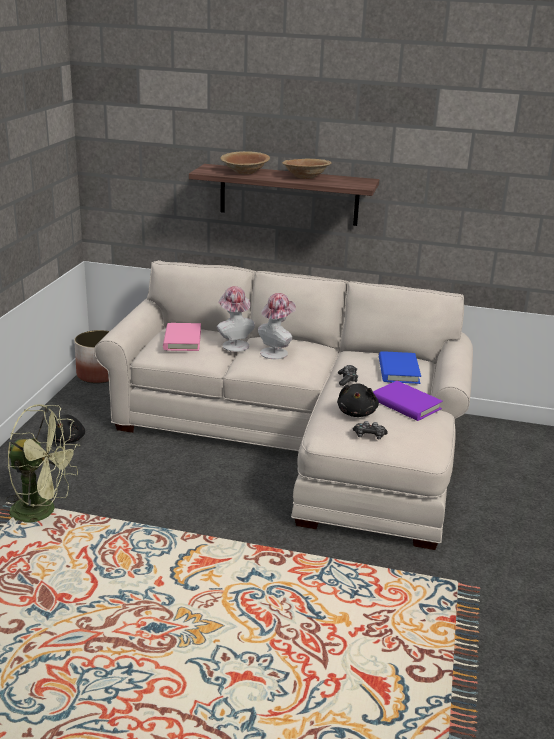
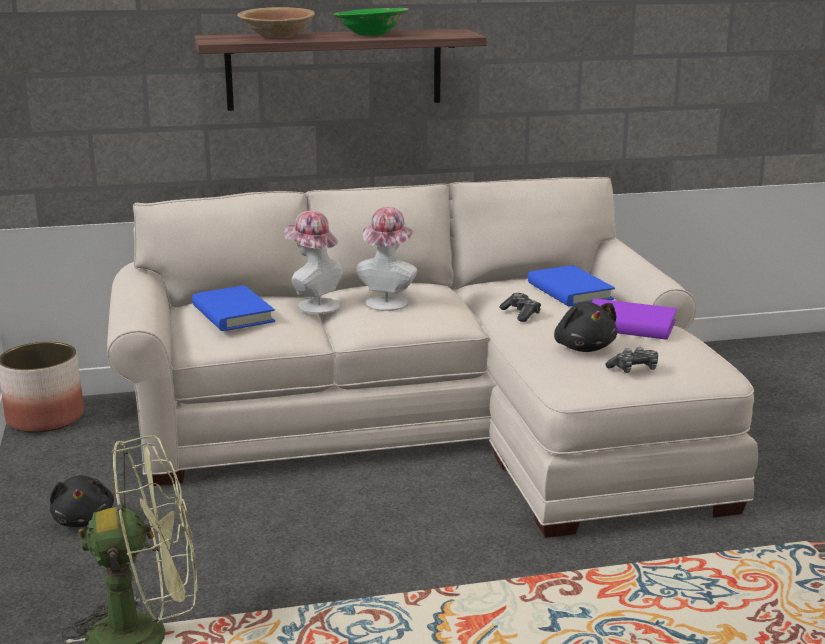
camera: 25 degrees left, 5 degrees down
pink book [163,323,201,351] -> blue book [192,285,275,331]
brown bowl [282,159,332,179] -> green bowl [334,8,409,36]

